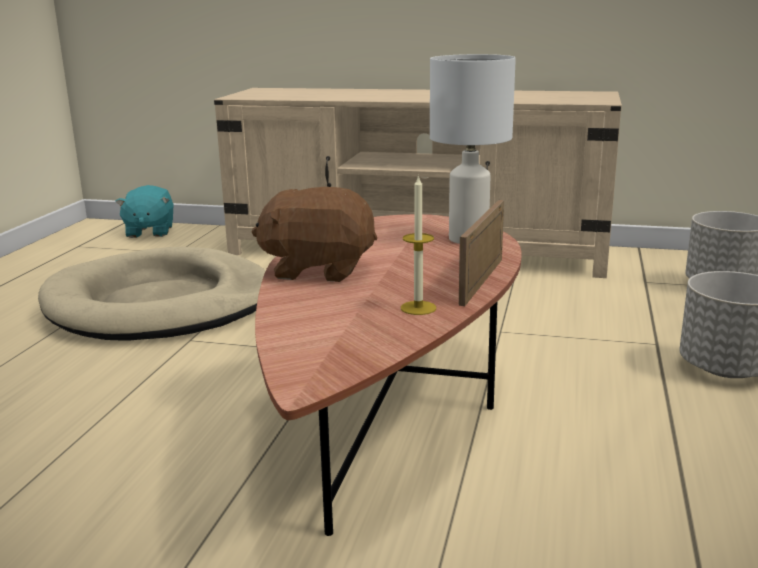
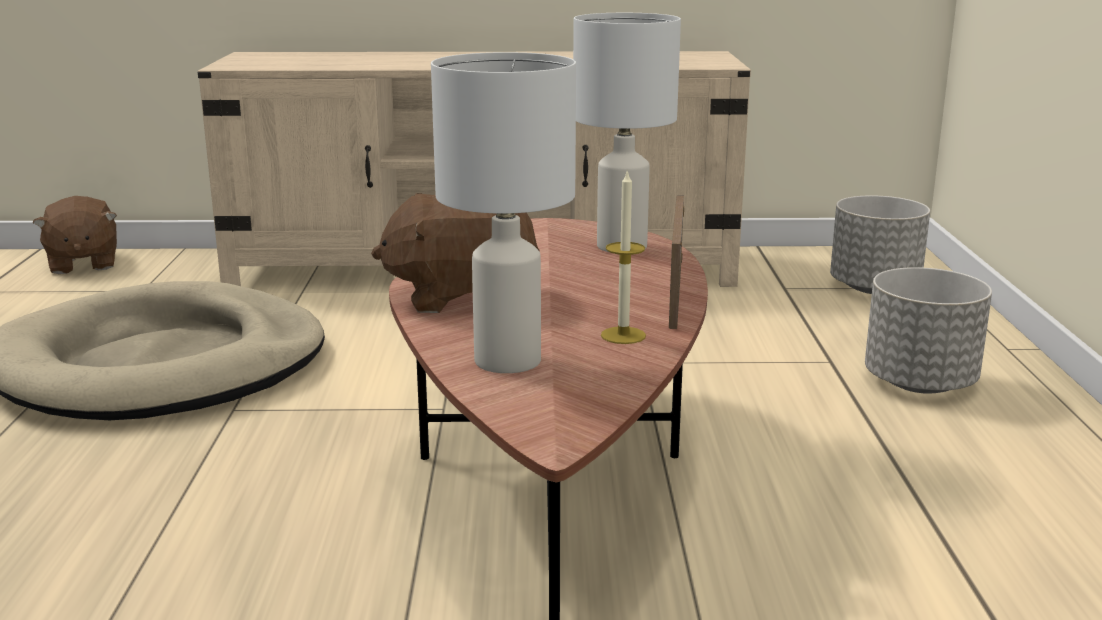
camera: 15 degrees left, 0 degrees up
turquoise plush toy [115,185,173,238] -> brown plush toy [33,196,117,274]
none -> white table lamp [431,52,576,373]

